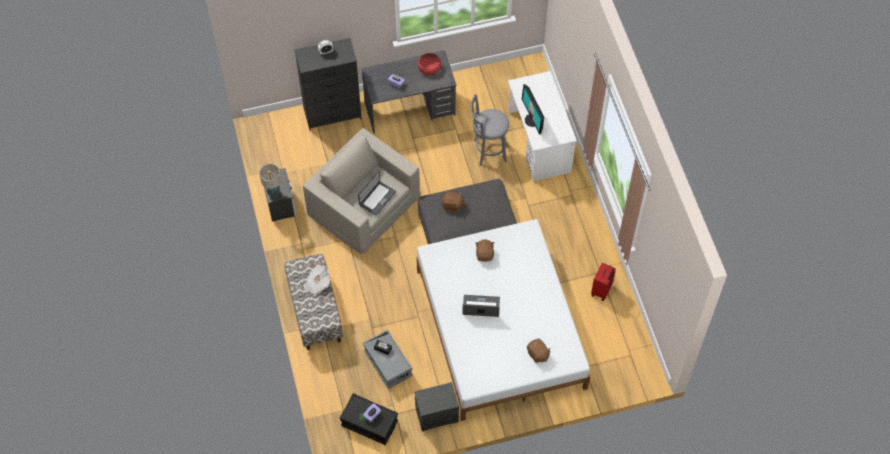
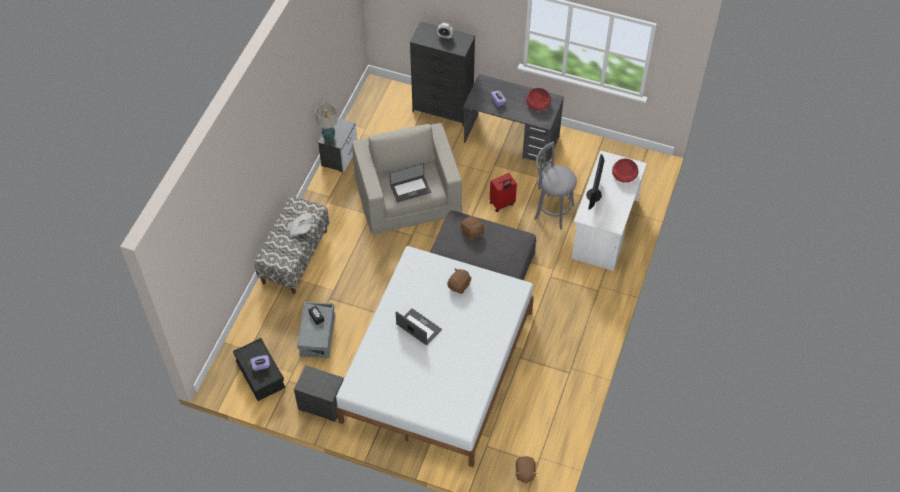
camera: 35 degrees right, 5 degrees down
brown plush toy [527,339,551,363] -> brown plush toy moved to [515,456,537,483]
red suitcase [591,263,616,301] -> red suitcase moved to [490,173,517,212]
none -> red bowl [612,159,638,183]

